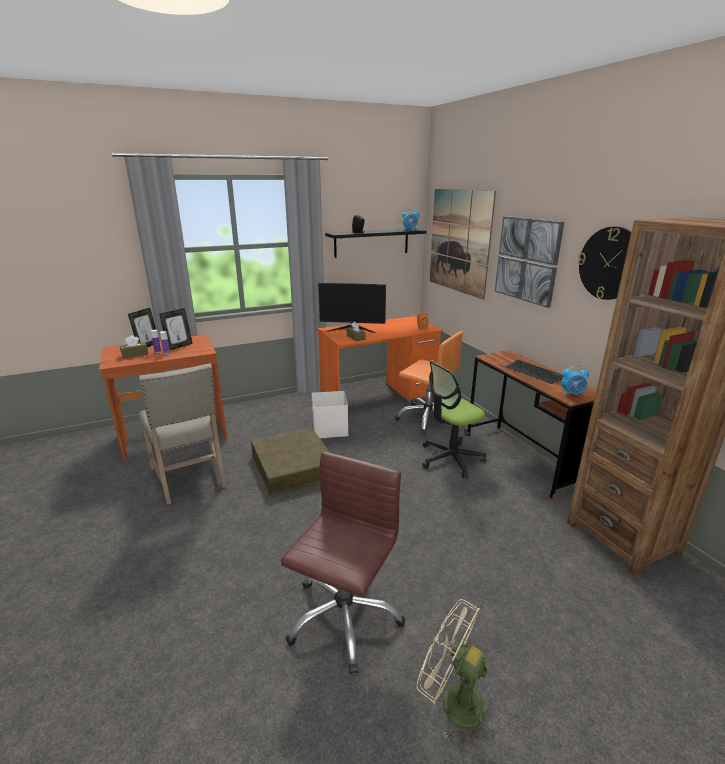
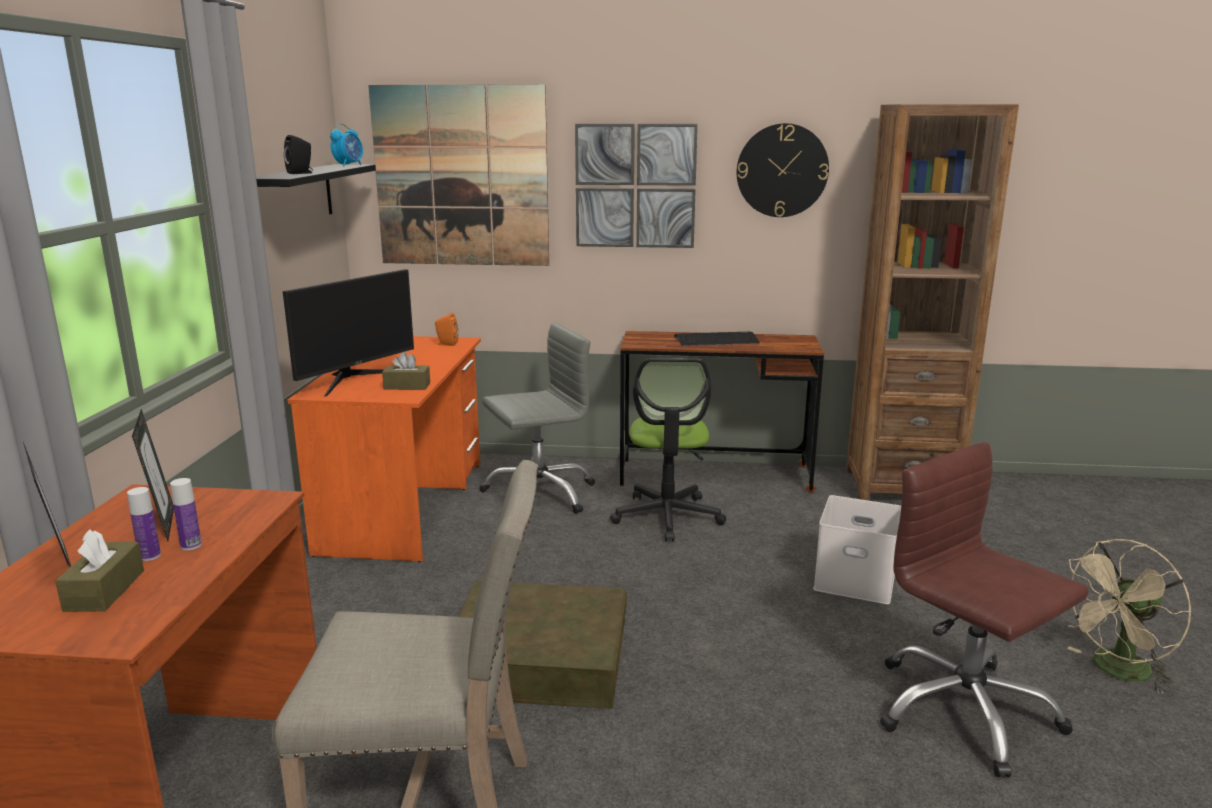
camera: 60 degrees left, 5 degrees down
white storage box [312,391,349,438] -> white storage box moved to [813,495,901,604]
orange office chair [395,331,463,435] -> grey office chair [479,322,595,514]
alarm clock [561,365,589,396] -> none

